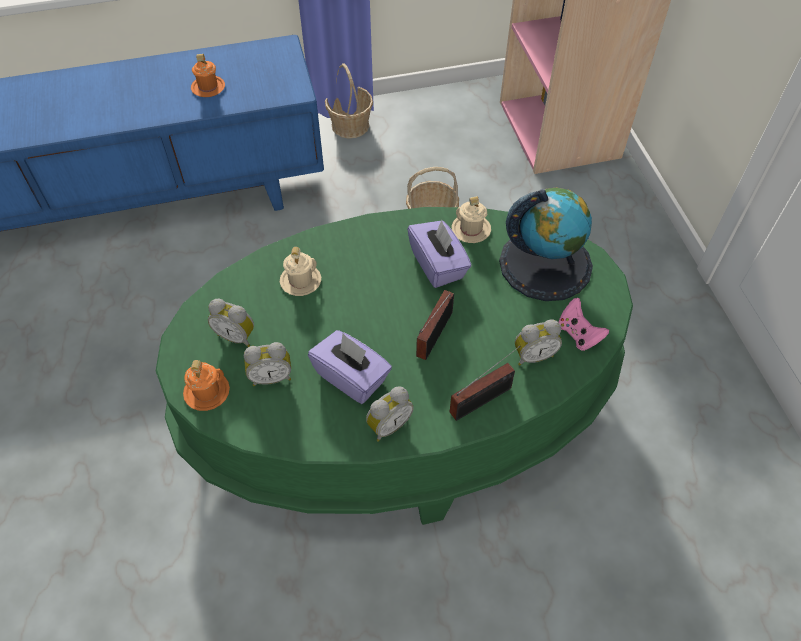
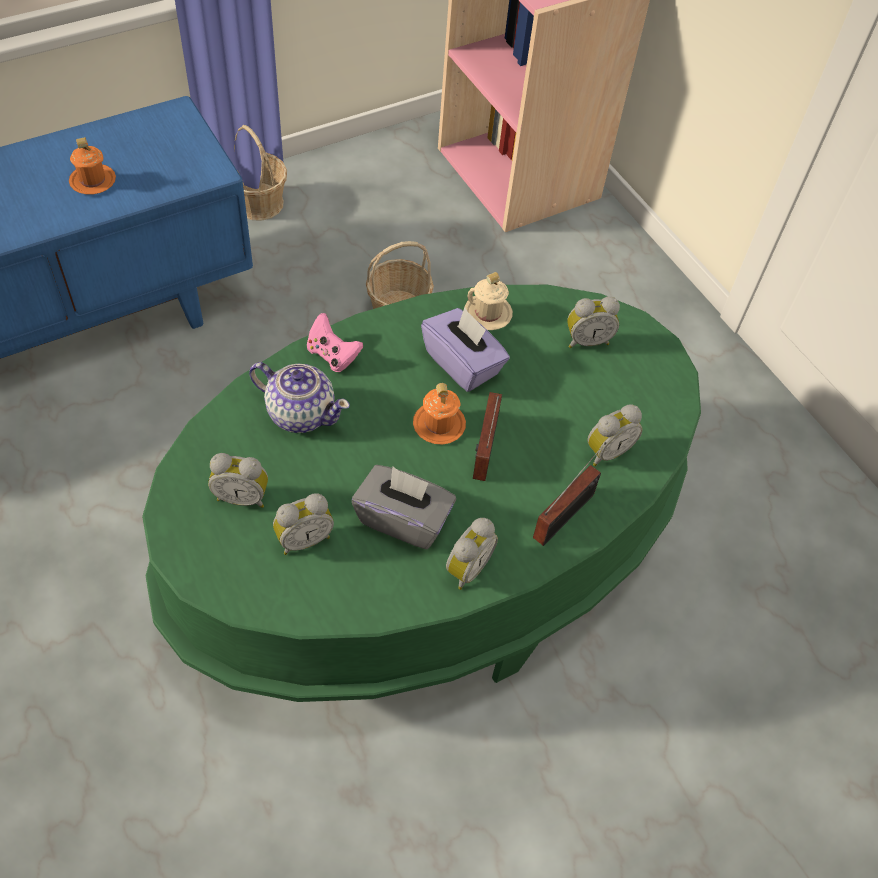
camera: 20 degrees left, 0 degrees up
orange mug [183,360,230,411] -> orange mug moved to [413,383,466,445]
beige mug [280,247,321,296] -> teapot [249,362,350,433]
purple tissue box [308,330,392,404] -> grey tissue box [352,465,456,549]
globe [499,188,593,301] -> alarm clock [567,296,620,348]
pink game controller [558,298,609,351] -> pink game controller moved to [307,313,363,372]

